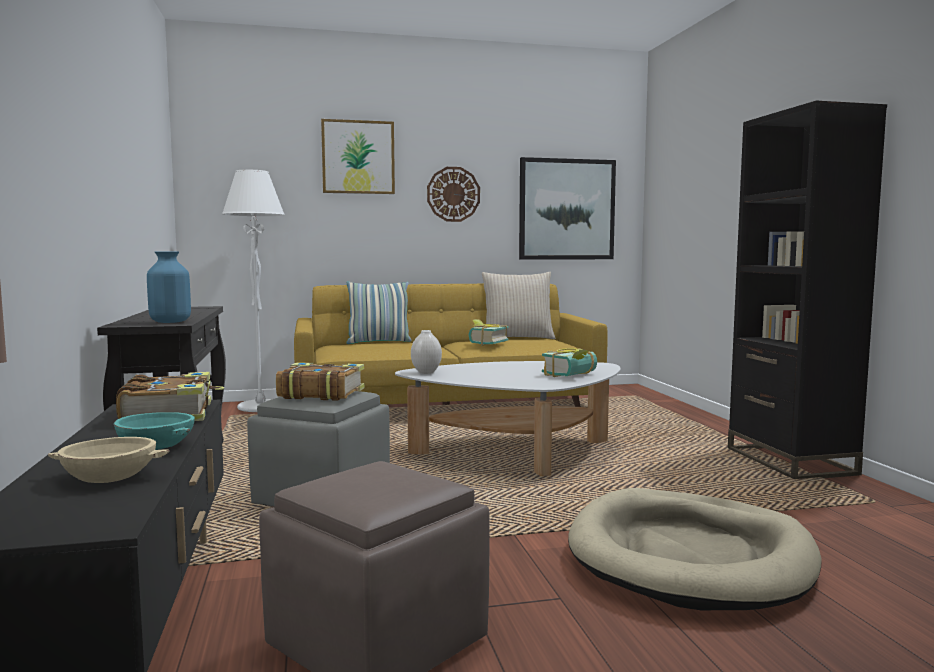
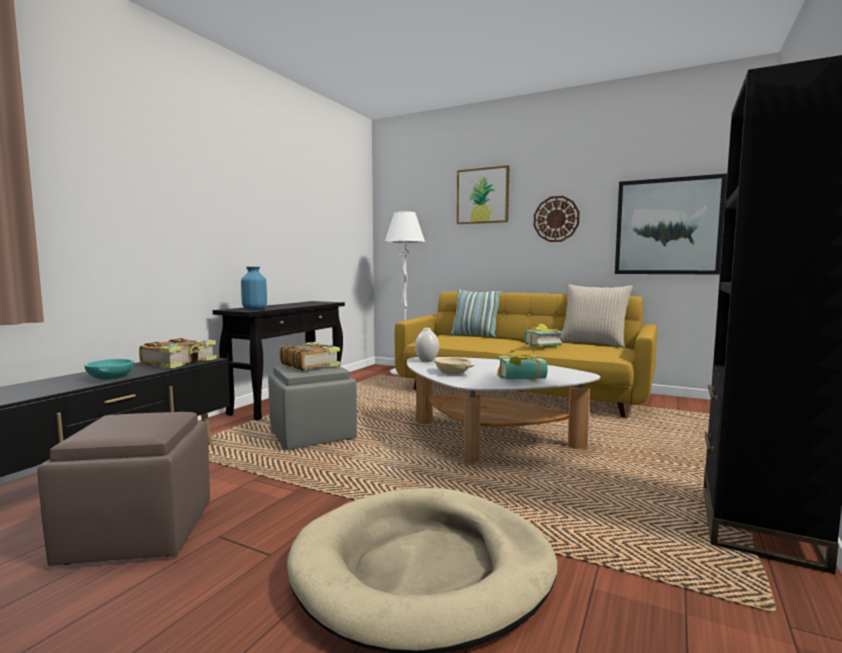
camera: 40 degrees right, 0 degrees up
beige bowl [48,437,170,483] -> beige bowl moved to [433,358,474,375]

